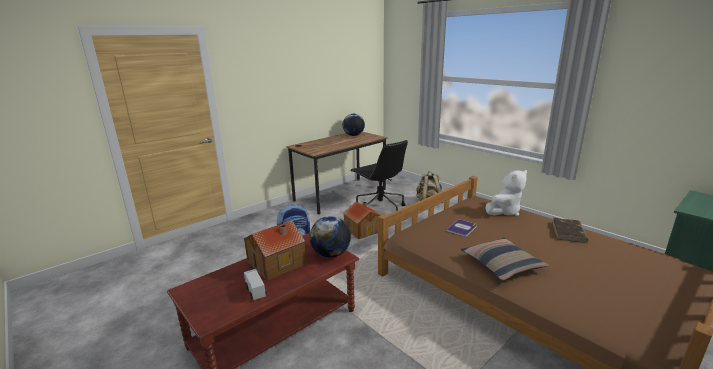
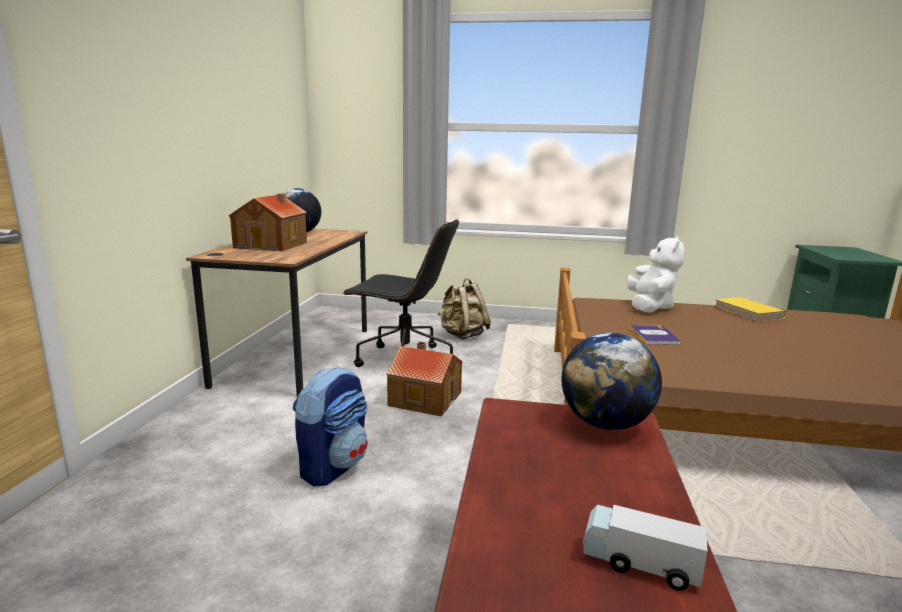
camera: 40 degrees left, 5 degrees down
toy house [244,220,306,281] -> toy house moved to [229,193,307,251]
pillow [461,238,549,281] -> none
brown book [552,218,588,243] -> yellow book [715,297,787,322]

